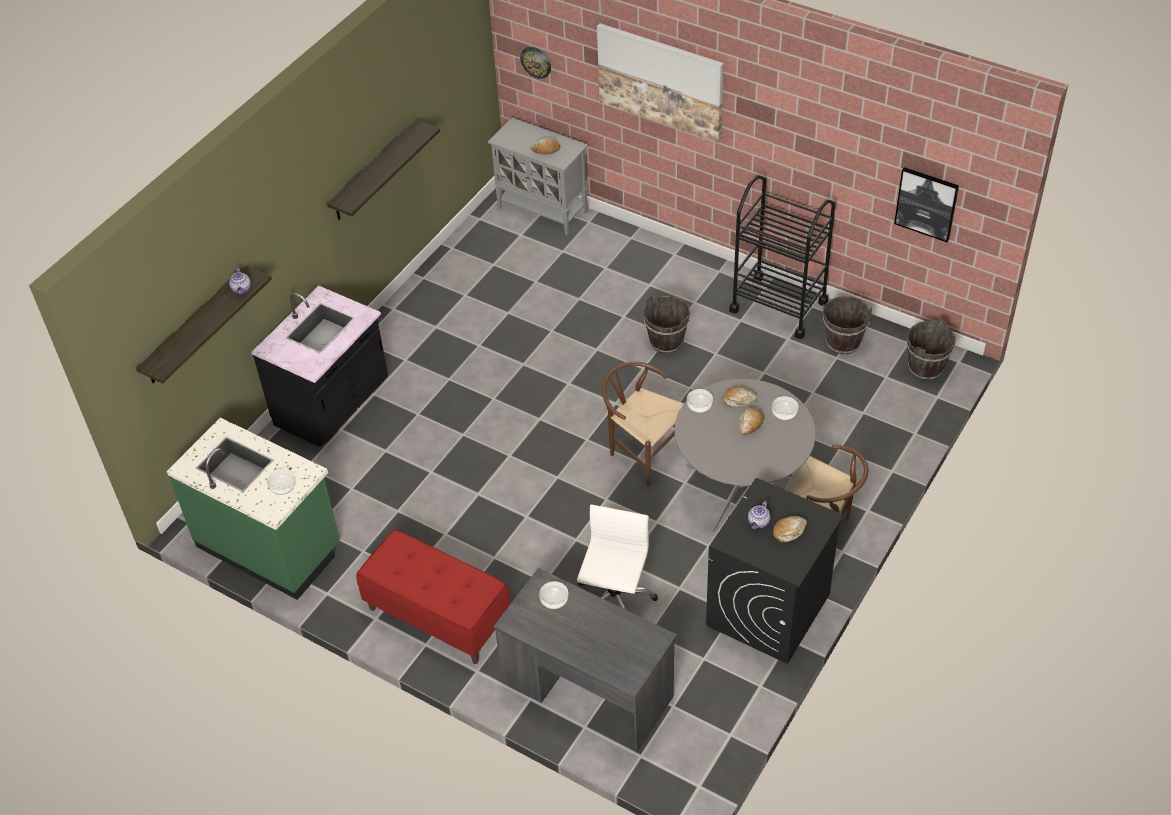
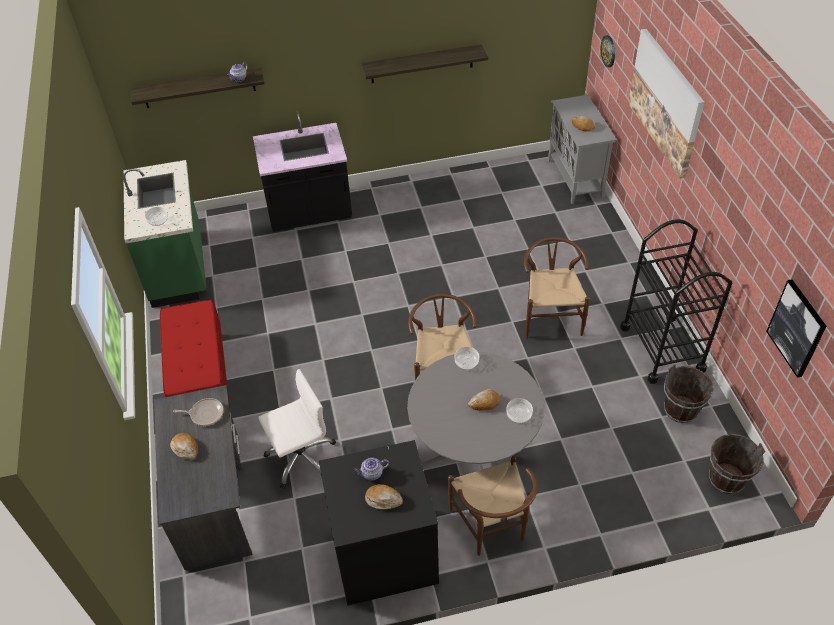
camera: 45 degrees right, 0 degrees up
bowl [539,581,568,609] -> frying pan [173,398,224,426]
brown bucket [643,295,690,354] -> brown chair [524,237,590,339]
bread [723,387,757,407] -> bread moved to [170,433,198,460]

